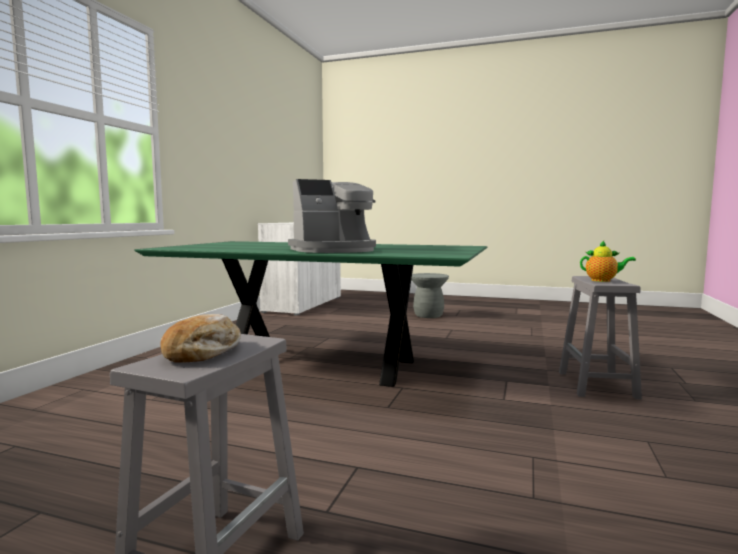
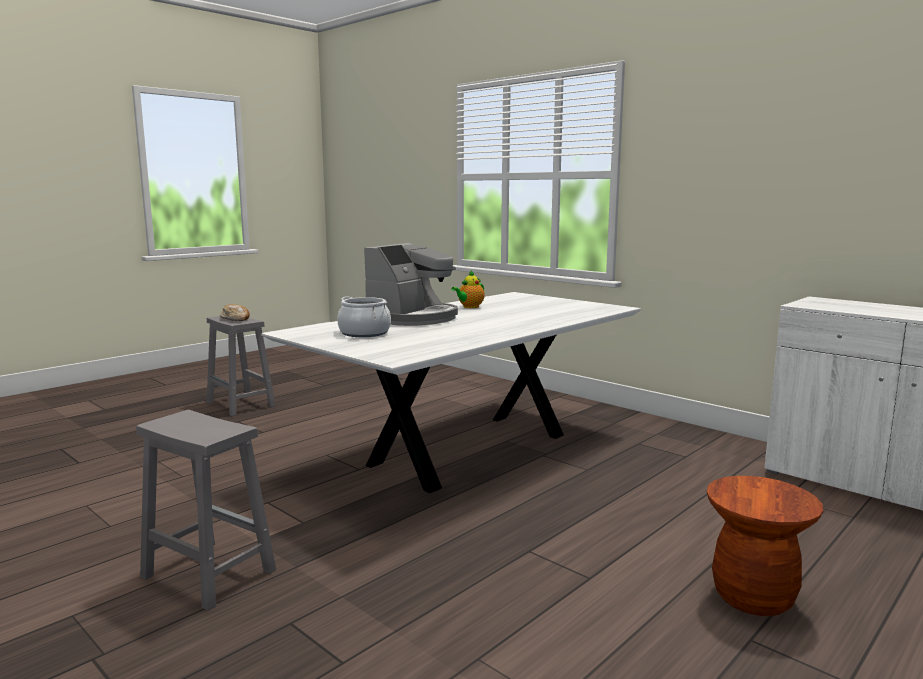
camera: 115 degrees right, 5 degrees up
green dining table [134,241,488,387] -> white dining table [261,292,641,493]
coffee machine [288,179,376,253] -> coffee machine turned 150 degrees counterclockwise [364,243,458,326]
grey stool [411,273,449,318] -> brown stool [707,476,823,616]
teapot [580,241,636,282] -> teapot moved to [451,270,485,308]
none -> cooking pot [337,296,391,337]

